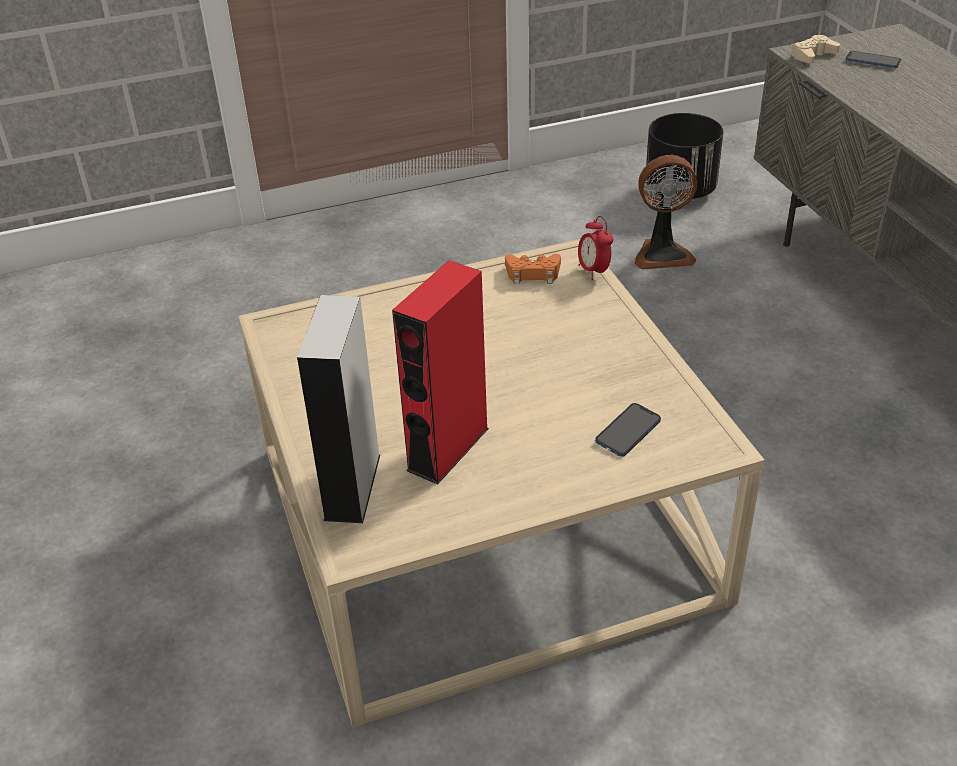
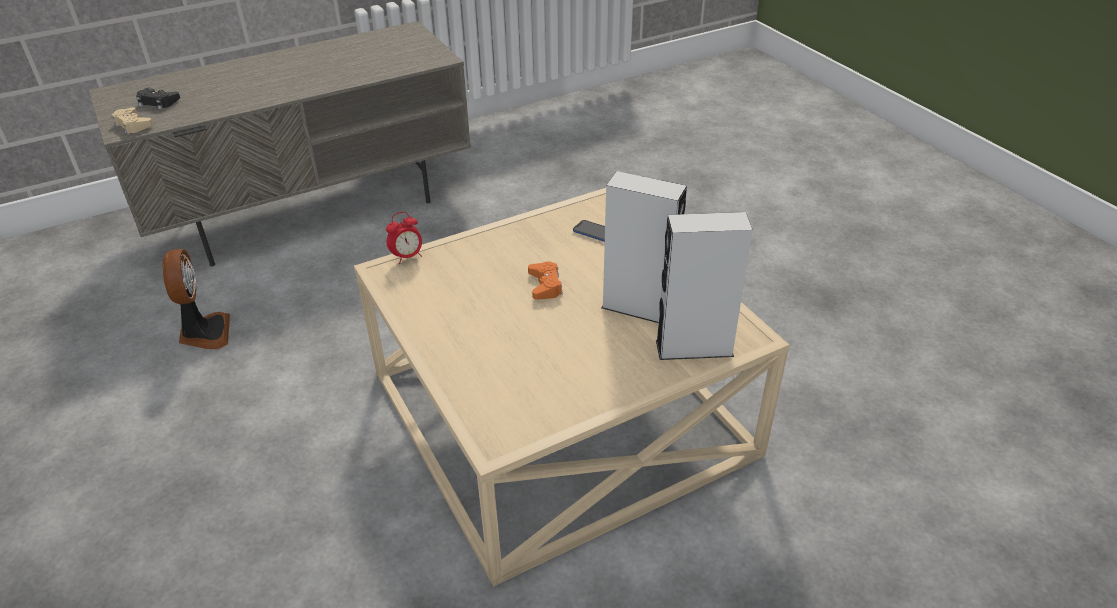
camera: 100 degrees left, 0 degrees up
red speaker [392,260,489,485] -> grey speaker [601,171,687,323]
orange game controller [505,254,561,284] -> orange game controller moved to [528,261,563,300]
black planter [646,113,723,199] -> none
phone [846,51,901,68] -> black game controller [136,88,180,110]

